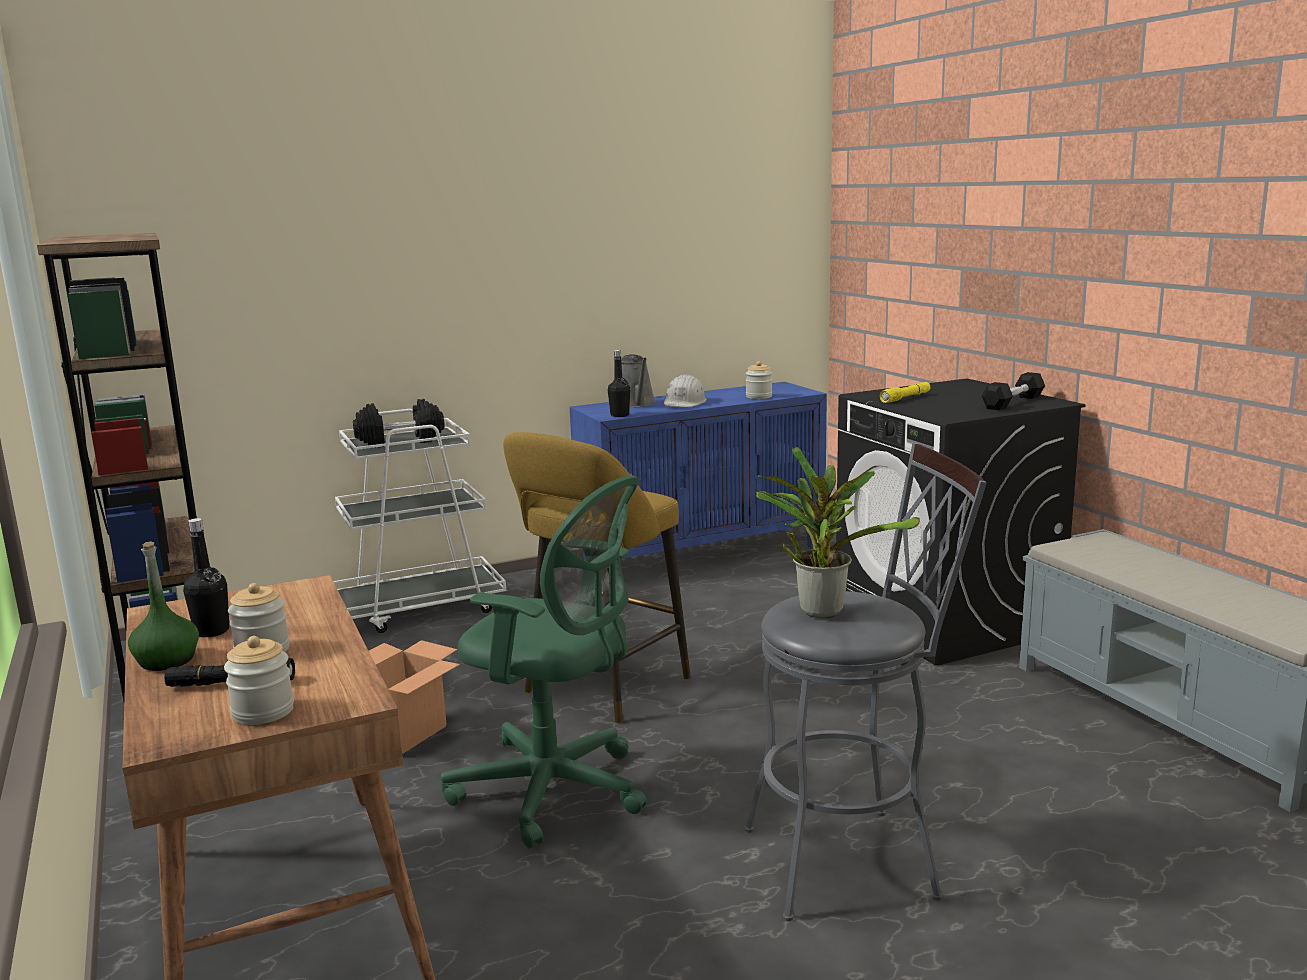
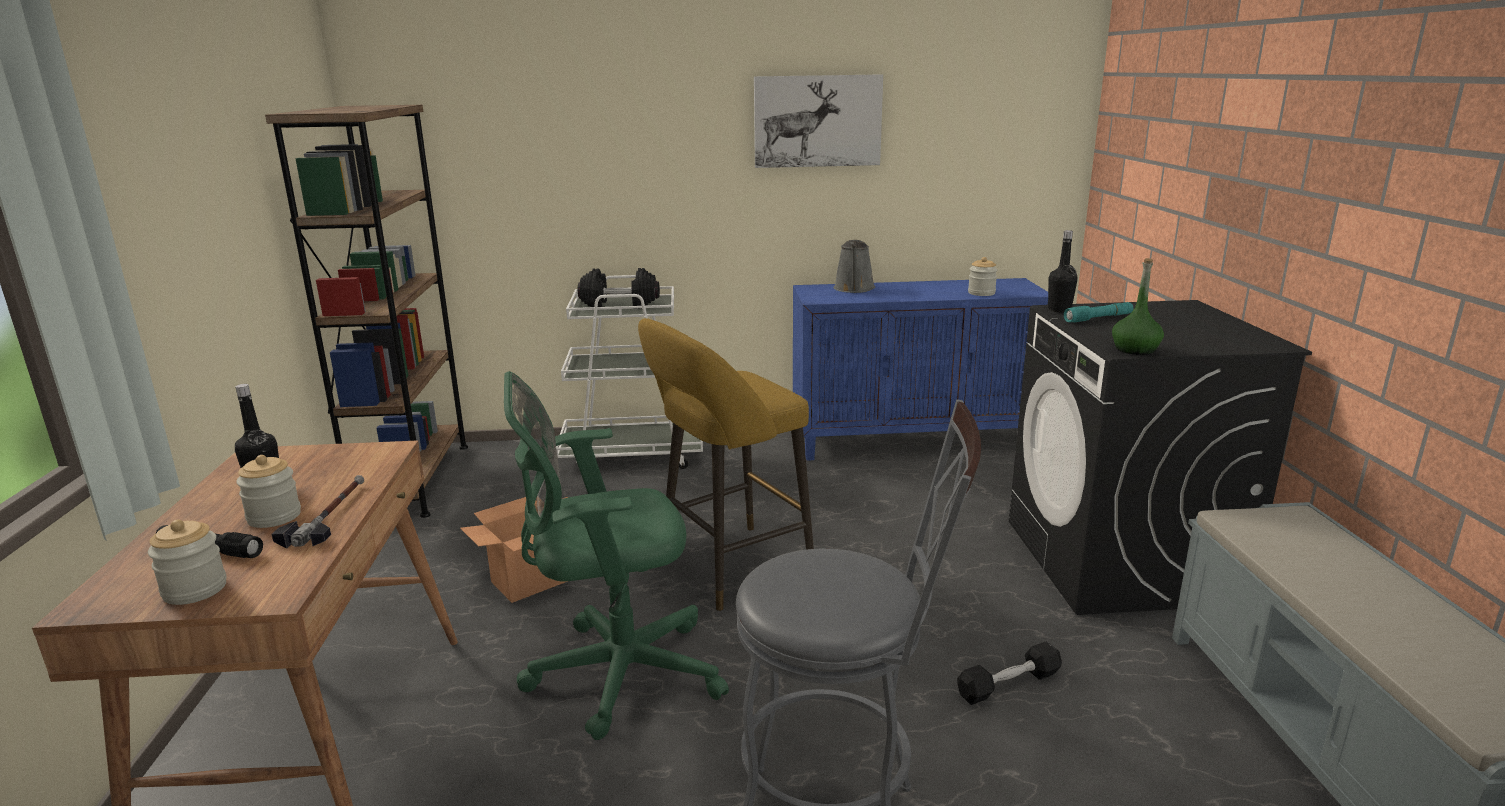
camera: 20 degrees right, 5 degrees up
green bottle [128,541,199,671] -> green bottle moved to [1112,258,1164,355]
green office chair [440,476,647,848] -> green office chair turned 120 degrees clockwise [504,371,729,740]
black bottle [608,350,630,417] -> black bottle moved to [1048,230,1078,312]
white hard hat [664,374,707,407] -> none
potted plant [756,447,920,618] -> none
yellow flashlight [880,382,930,403] -> turquoise flashlight [1064,302,1133,323]
black dumbbell [982,372,1045,410] -> black dumbbell moved to [957,642,1062,705]
none -> hammer [272,475,364,549]
none -> picture [754,74,883,168]

